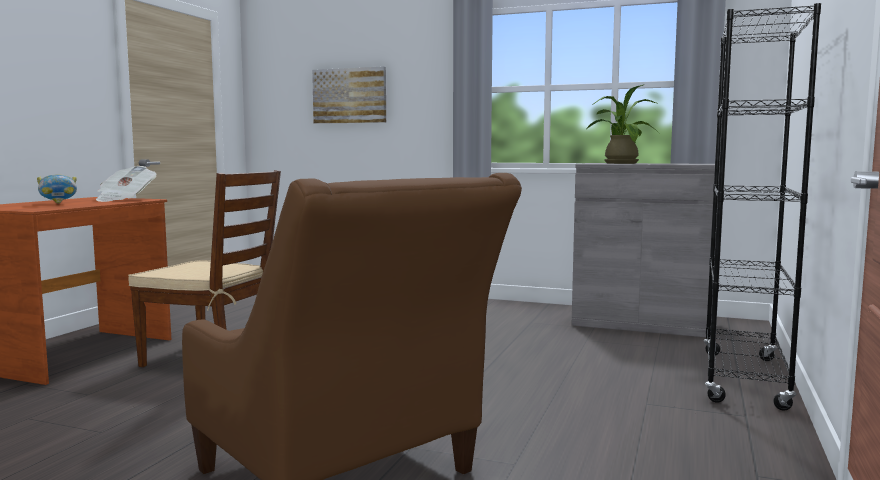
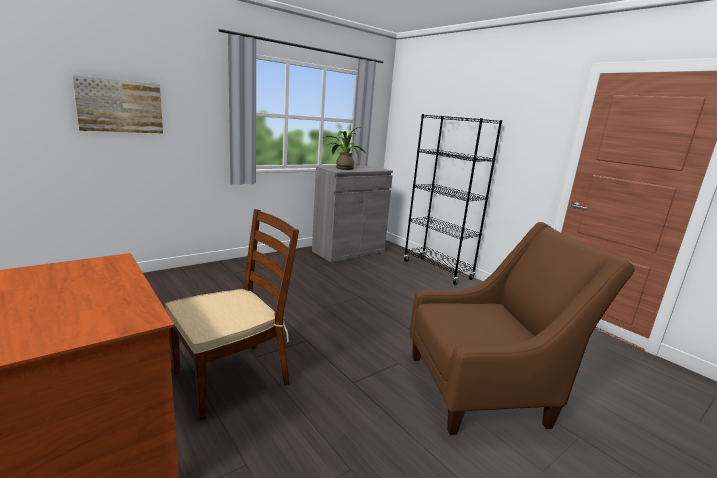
camera: 60 degrees left, 10 degrees up
bowl [37,174,77,204] -> none
newspaper [96,166,157,202] -> none

